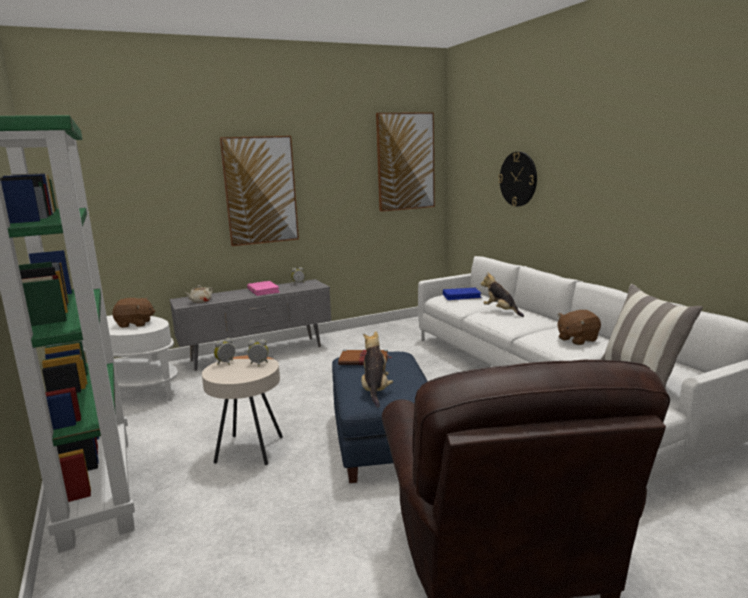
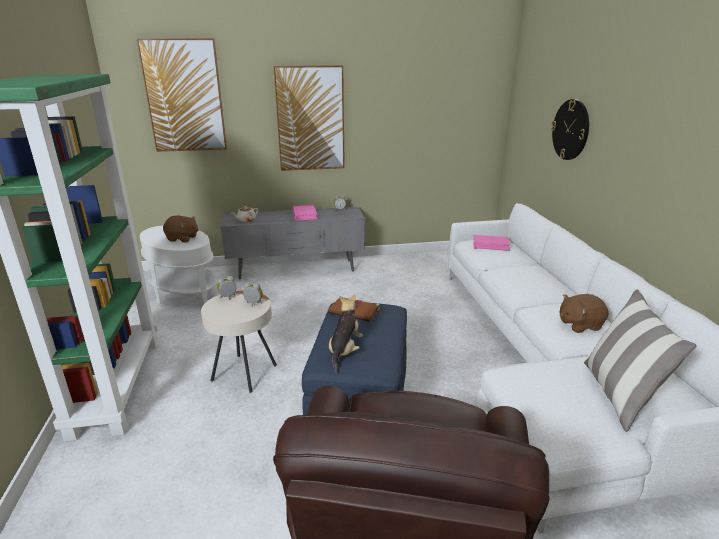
camera: 15 degrees right, 10 degrees up
picture [376,112,435,212] -> picture moved to [137,38,227,152]
blue book [443,288,482,300] -> pink book [473,235,510,251]
plush toy [480,272,524,317] -> none

